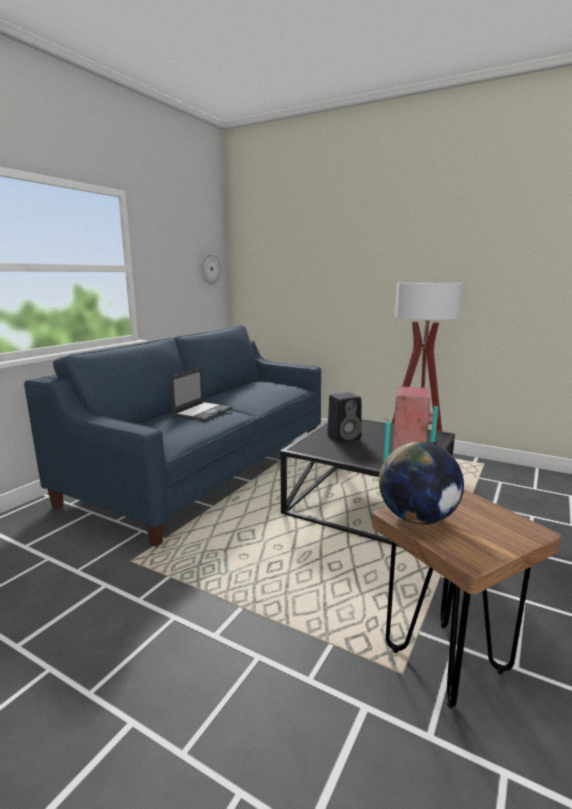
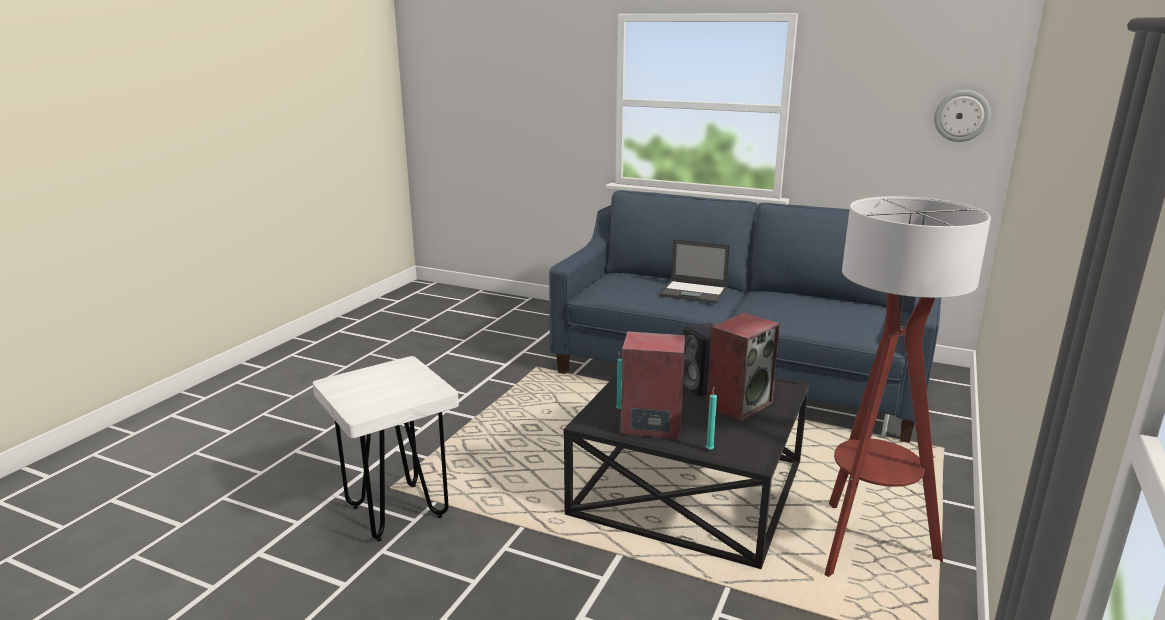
camera: 85 degrees right, 5 degrees up
brown stool [372,489,561,708] -> white stool [313,356,459,541]
globe [379,442,464,524] -> none
none -> speaker [706,313,780,422]

